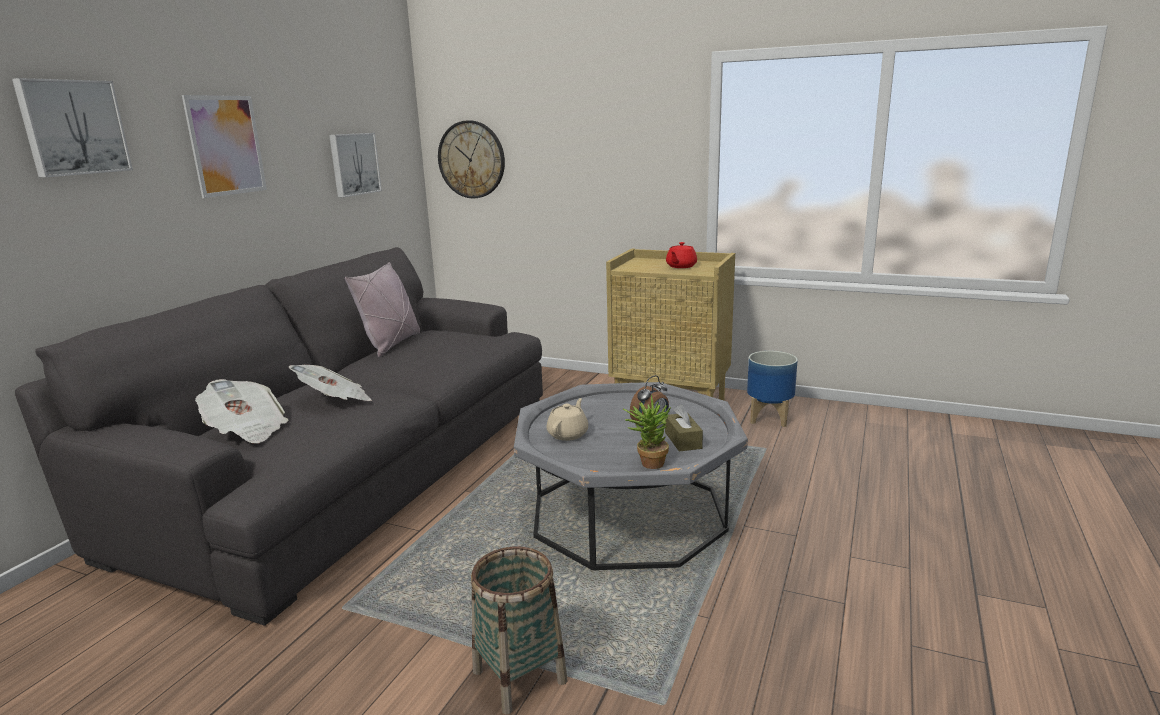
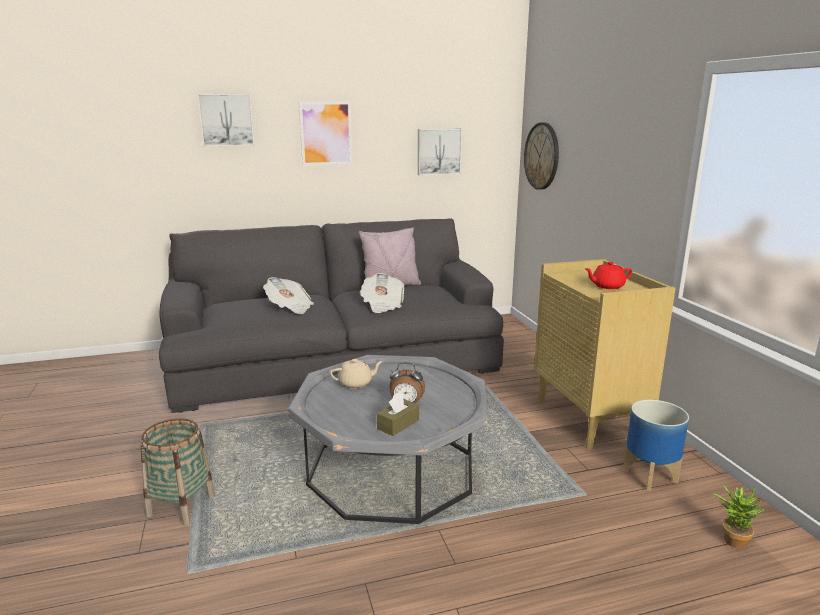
camera: 50 degrees right, 0 degrees up
newspaper [195,379,288,443] -> newspaper moved to [360,273,405,313]
potted plant [622,395,671,469] -> potted plant moved to [713,485,764,549]

